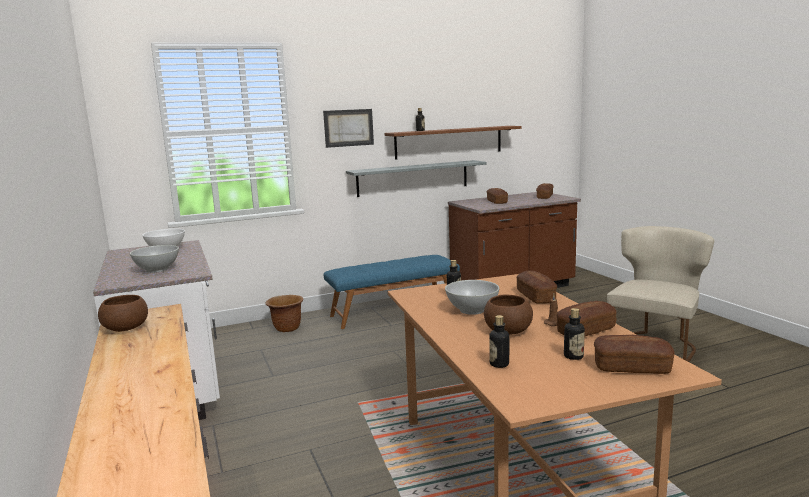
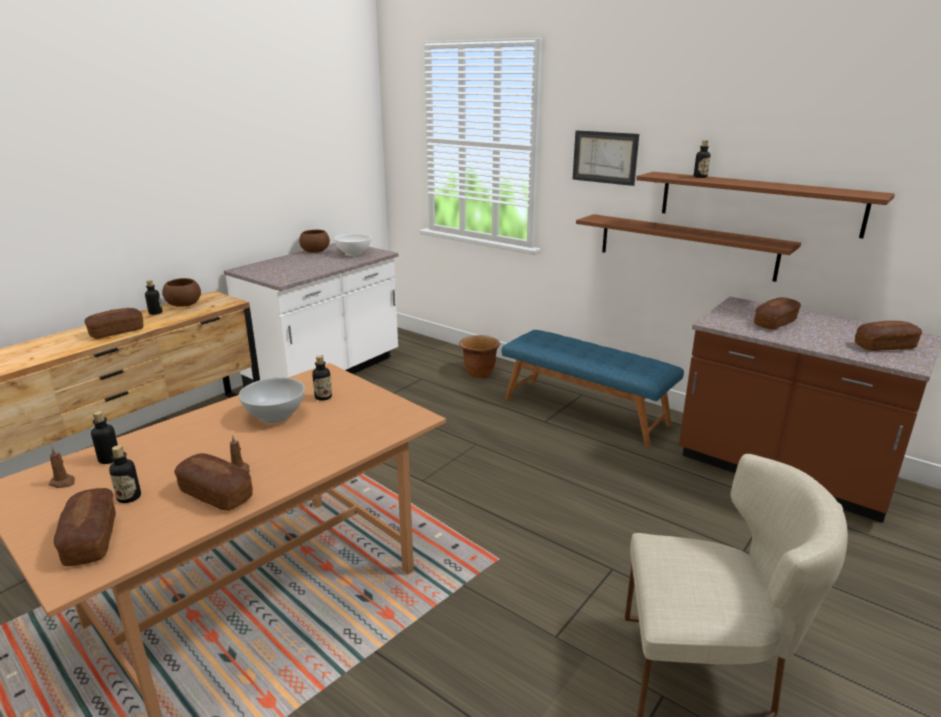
camera: 60 degrees right, 10 degrees up
white bowl [130,245,179,273] -> none
grey shelf [346,160,486,197] -> brown shelf [576,214,801,282]
brown bowl [484,294,533,334] -> brown bowl moved to [299,230,330,253]
bread [516,271,557,304] -> bread moved to [85,308,144,339]
none -> brown candle [49,447,75,488]
none -> bottle [145,280,162,315]

